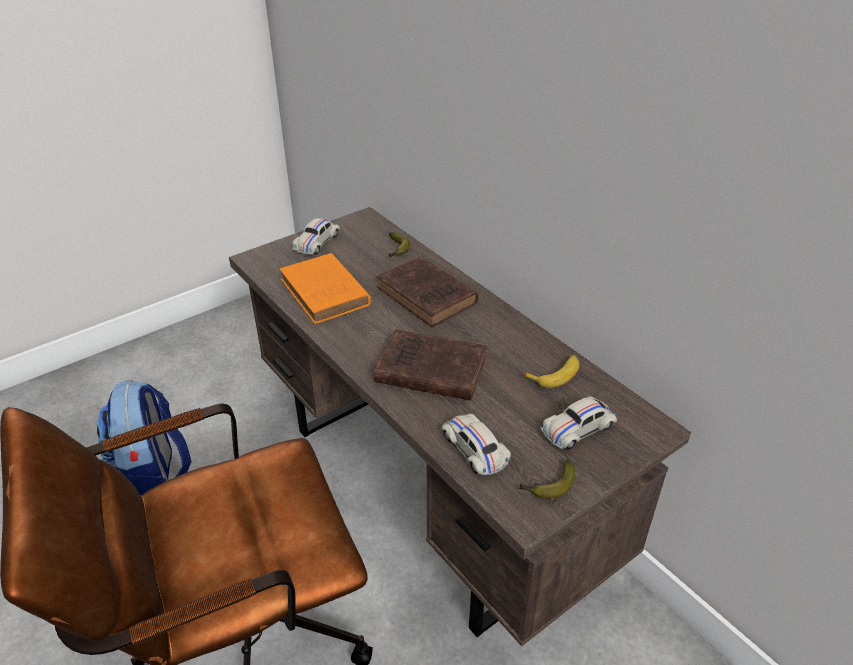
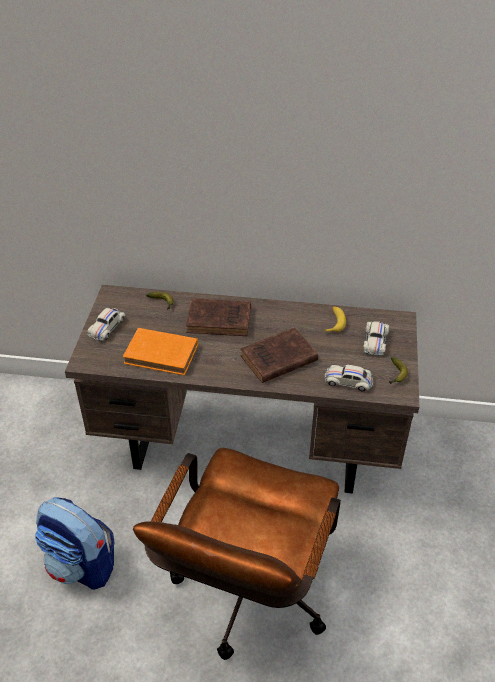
camera: 45 degrees left, 5 degrees up
white toy car [292,218,340,255] -> white toy car turned 45 degrees clockwise [87,308,125,341]

